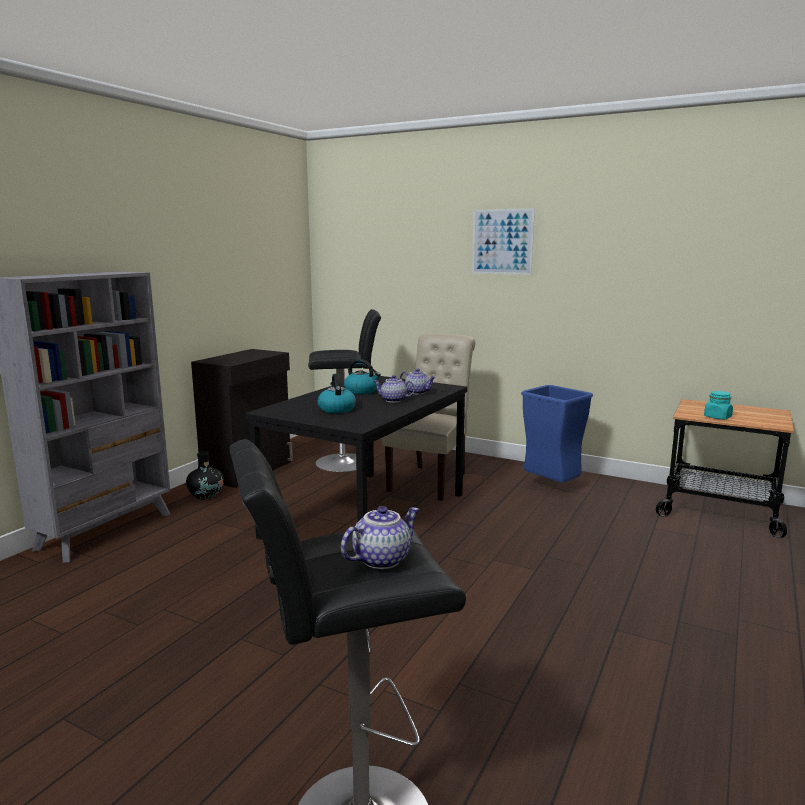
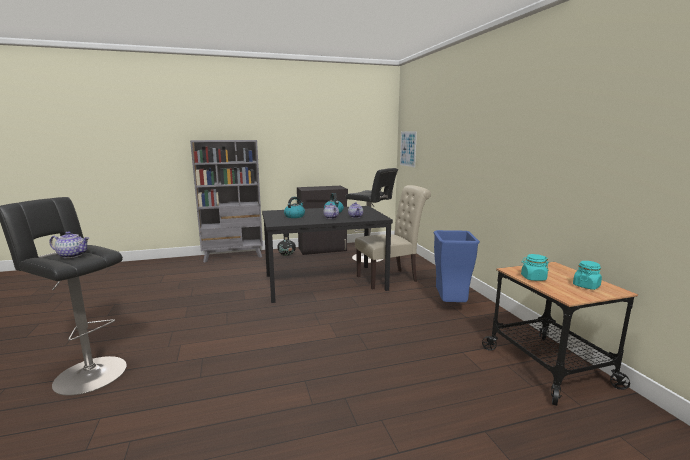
camera: 45 degrees right, 0 degrees up
picture [472,208,535,275] -> picture moved to [400,131,417,168]
none -> turquoise jar [573,261,602,290]

